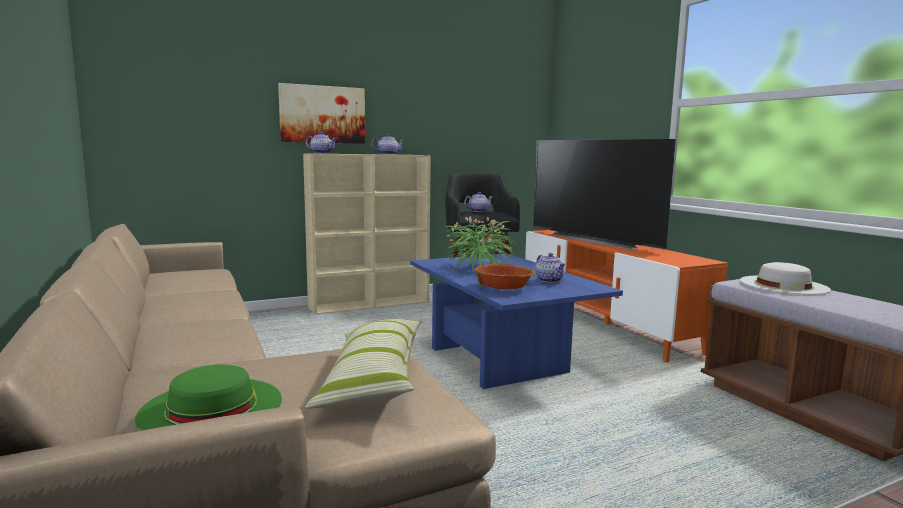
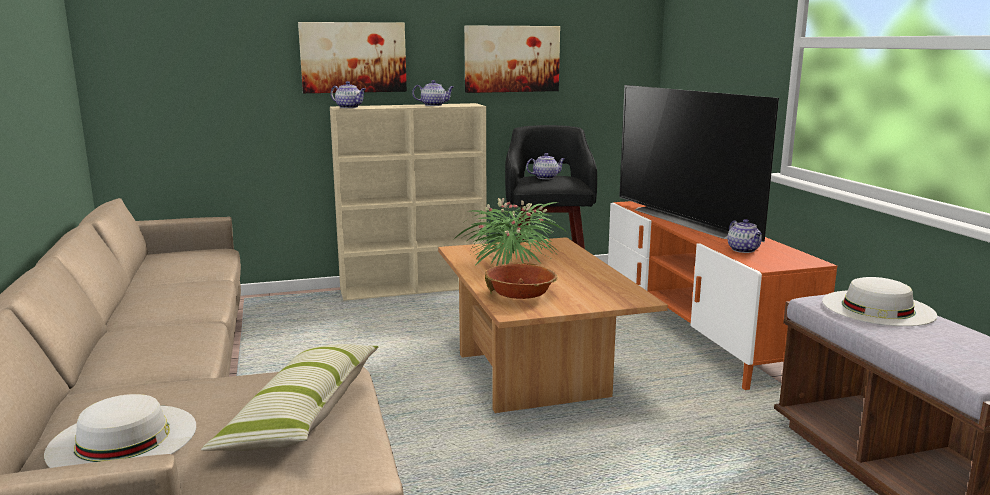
camera: 10 degrees right, 5 degrees up
green hat [135,365,282,431] -> white hat [44,394,196,468]
blue coffee table [410,253,623,389] -> brown coffee table [438,237,668,413]
teapot [535,253,565,283] -> teapot moved to [727,219,762,253]
none -> picture [464,25,560,93]

